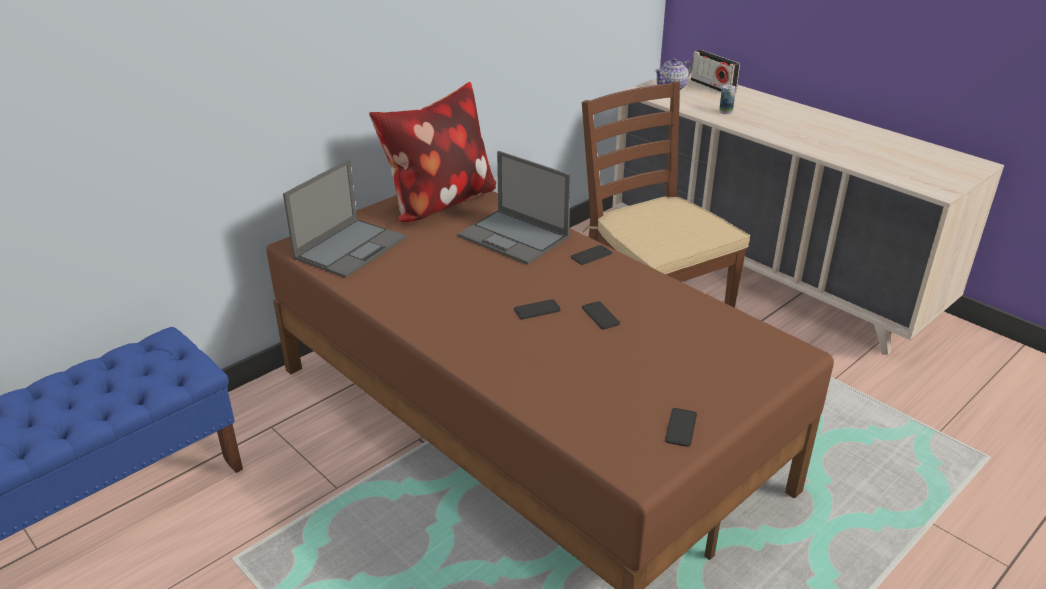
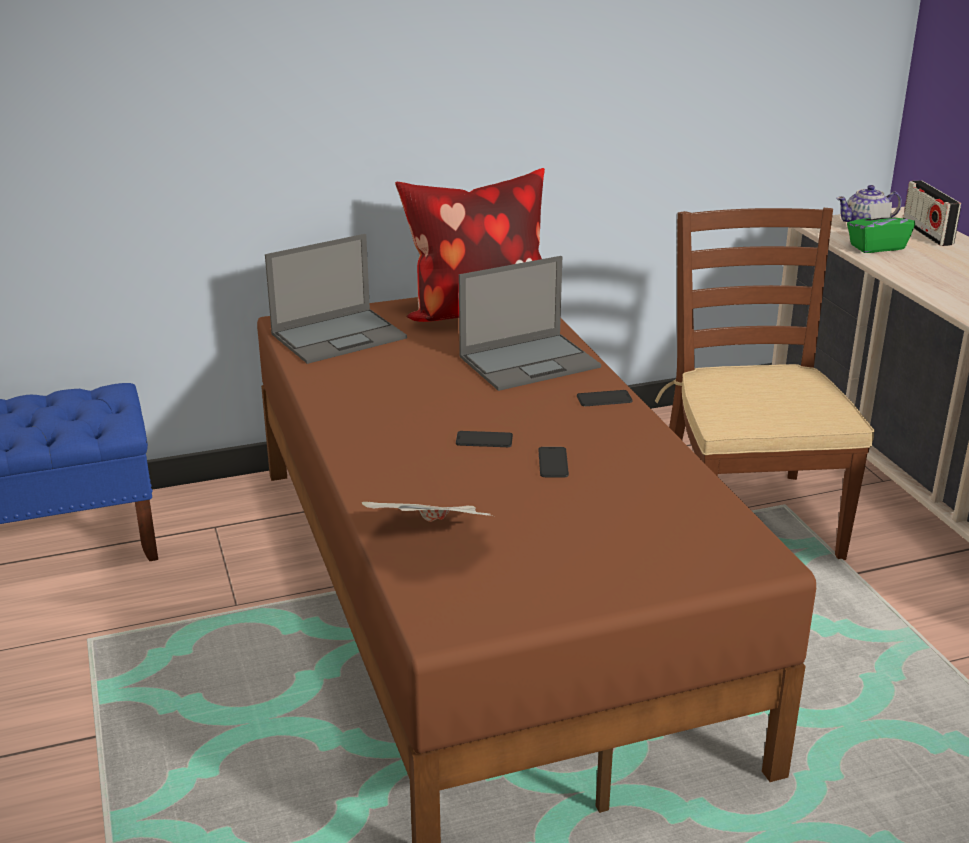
camera: 25 degrees right, 5 degrees down
laptop [457,151,571,265] -> laptop turned 90 degrees counterclockwise [459,256,601,391]
phone [665,408,697,447] -> none
can [719,85,736,114] -> none
none -> newspaper [362,502,492,522]
none -> green tissue box [847,202,915,253]

